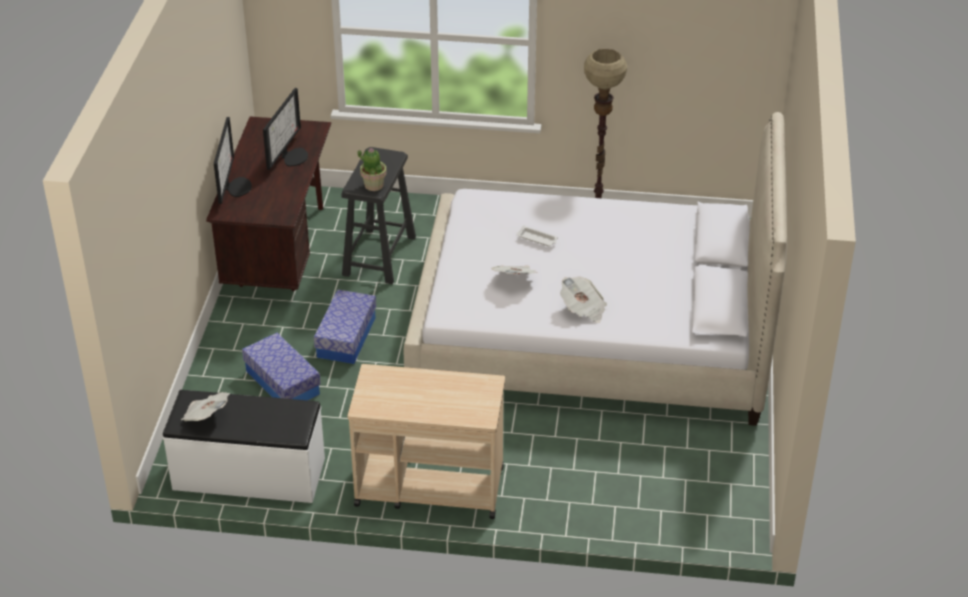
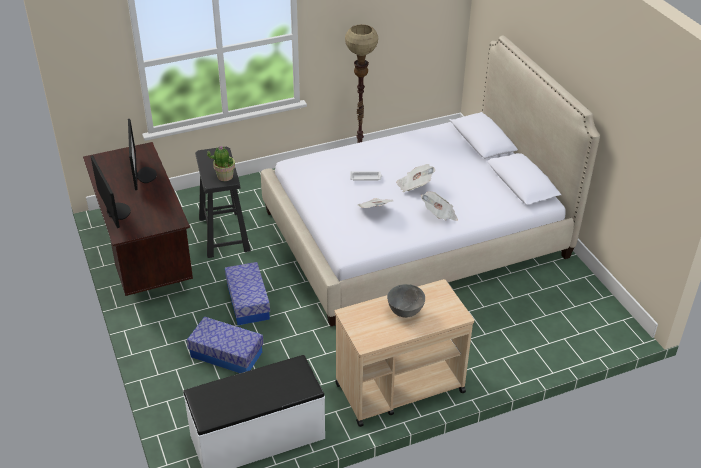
camera: 30 degrees left, 0 degrees up
newspaper [181,392,230,421] -> newspaper moved to [396,164,435,192]
none -> grey bowl [387,284,425,318]

